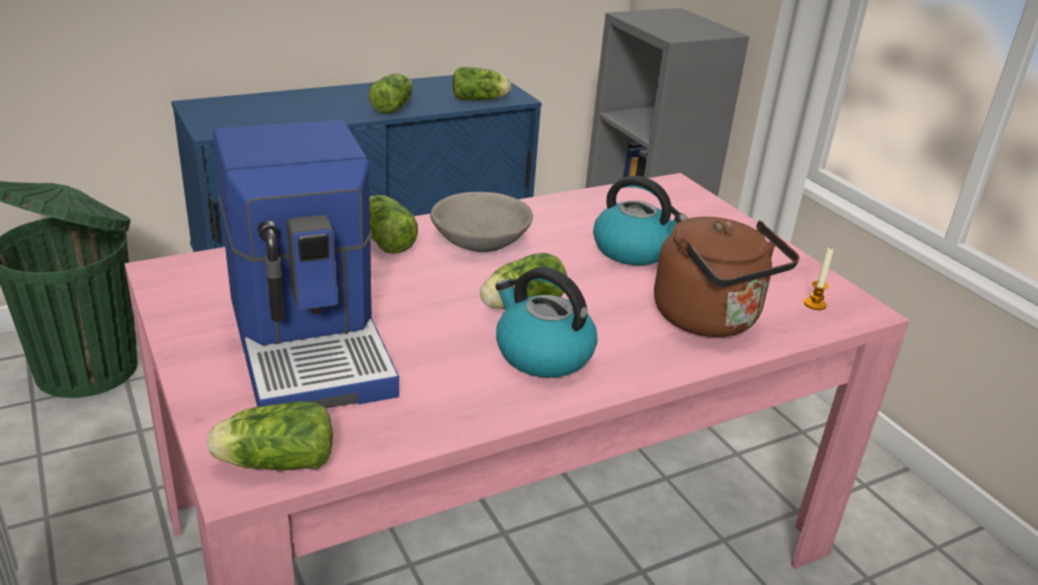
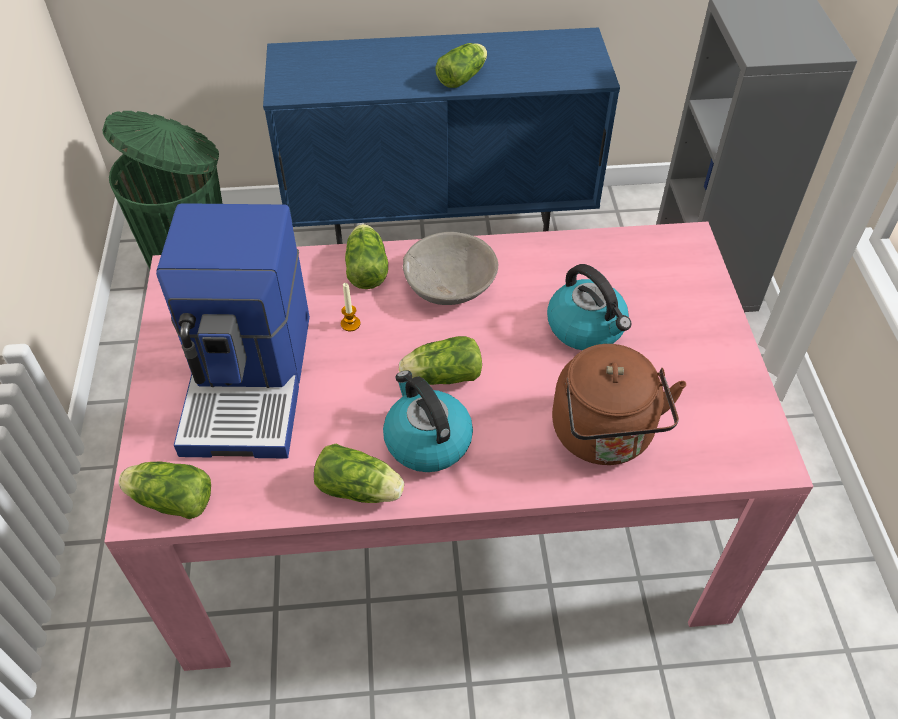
camera: 25 degrees right, 20 degrees up
lettuce [452,67,511,100] -> lettuce moved to [314,444,404,503]
candle [804,247,833,310] -> candle moved to [341,283,360,331]

